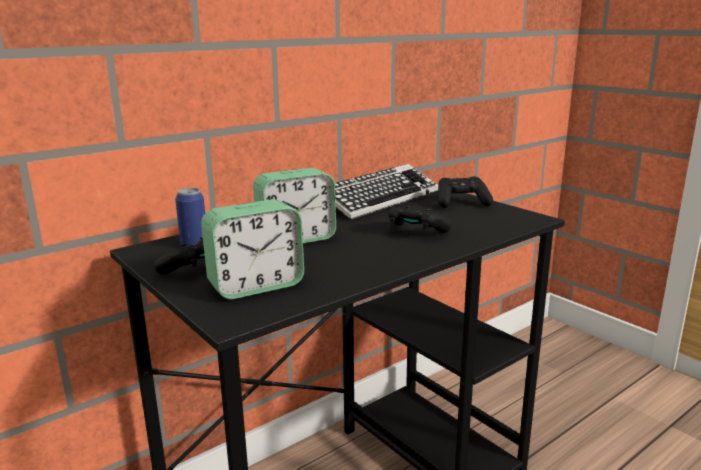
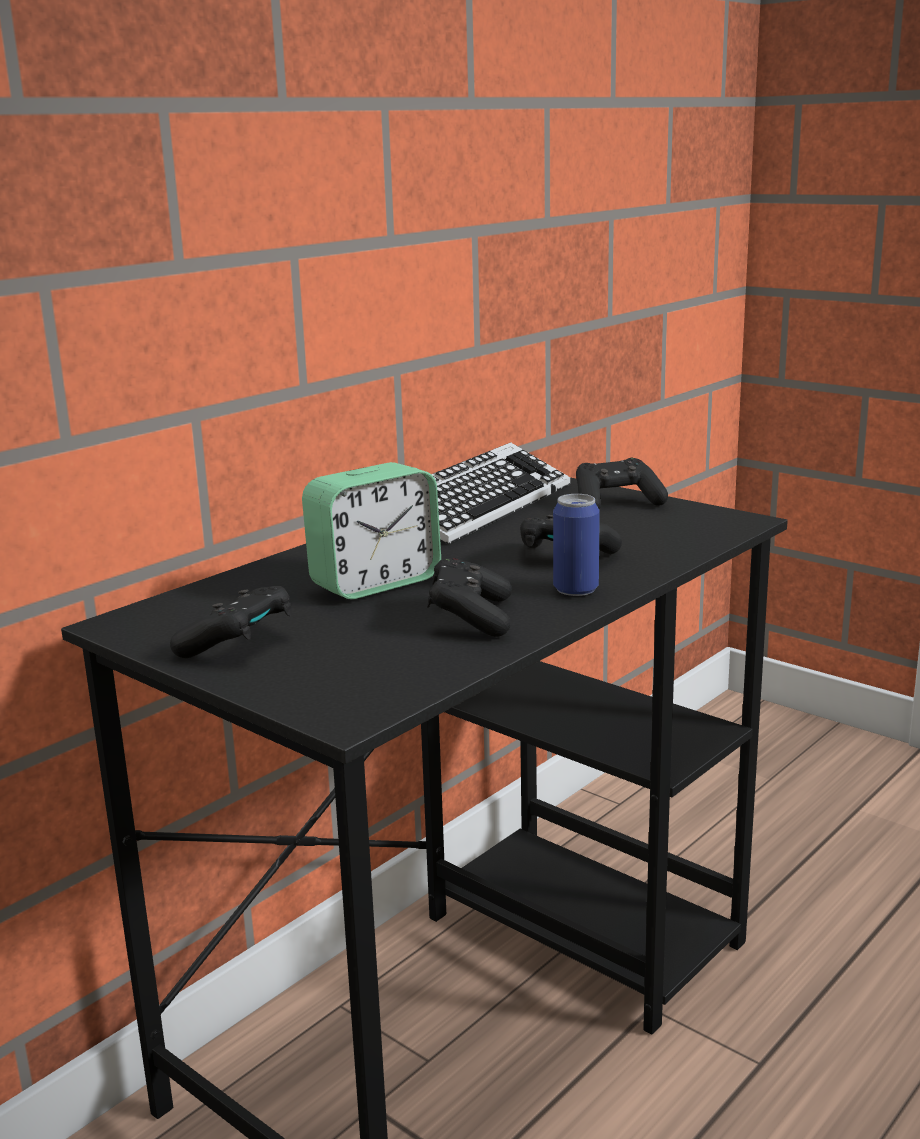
camera: 10 degrees left, 0 degrees up
can [175,188,205,246] -> can moved to [553,494,600,596]
alarm clock [201,199,304,299] -> none
none -> black game controller [427,558,512,637]

